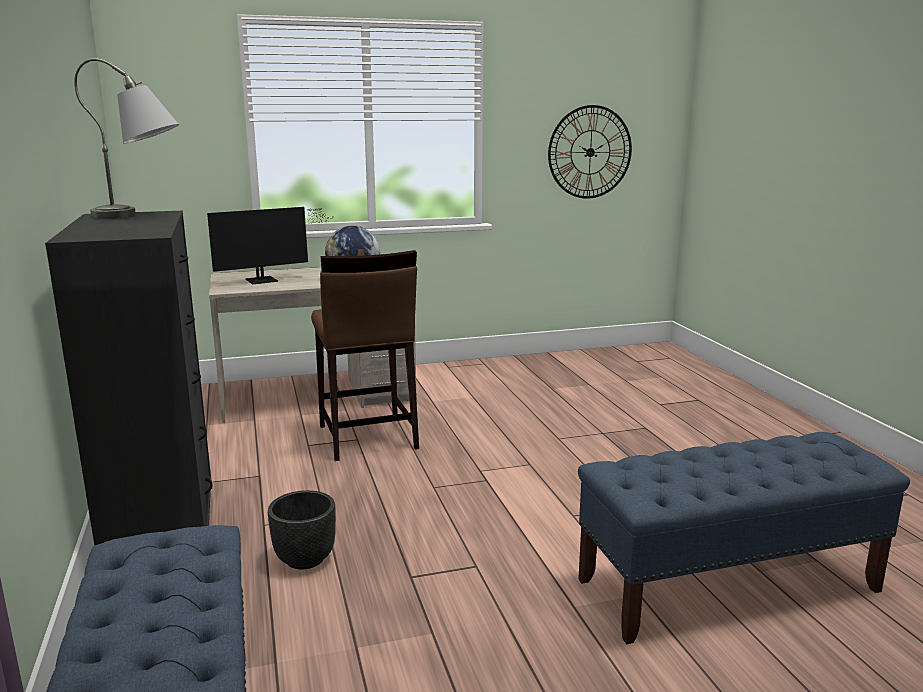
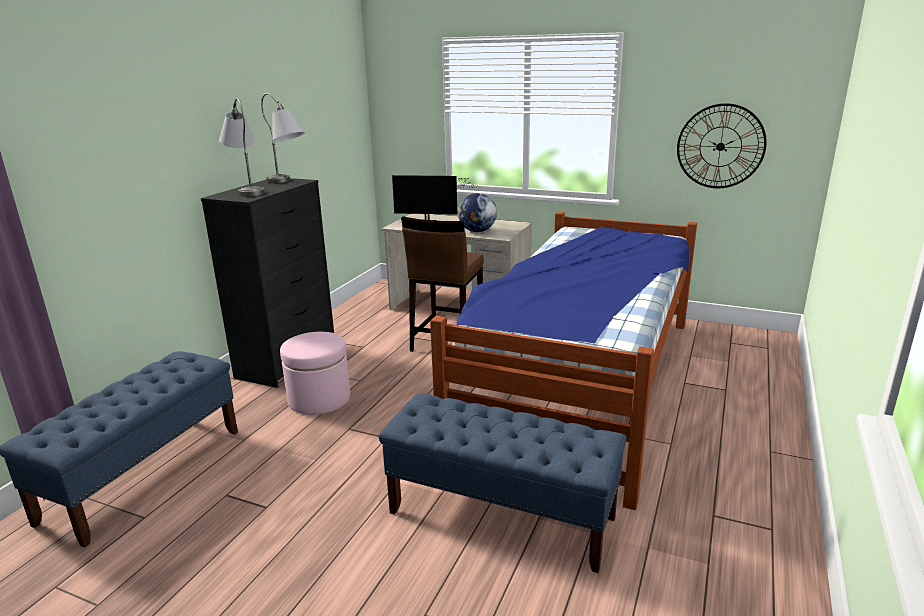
camera: 40 degrees right, 5 degrees up
black planter [268,490,336,569] -> pink ottoman [280,332,350,415]
none -> grey table lamp [219,98,265,196]
none -> bed [430,212,697,510]

